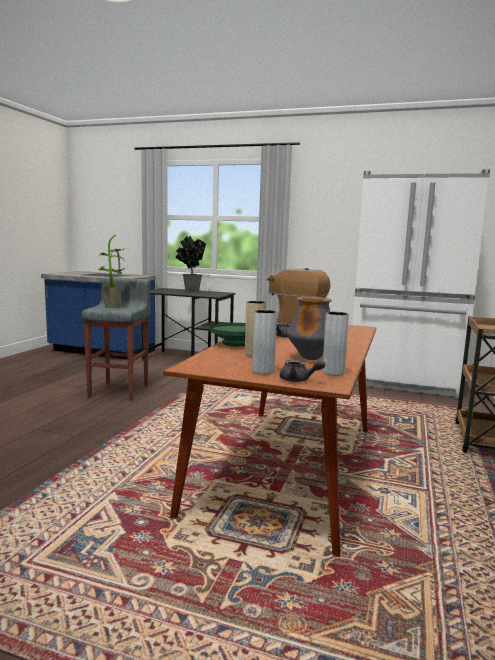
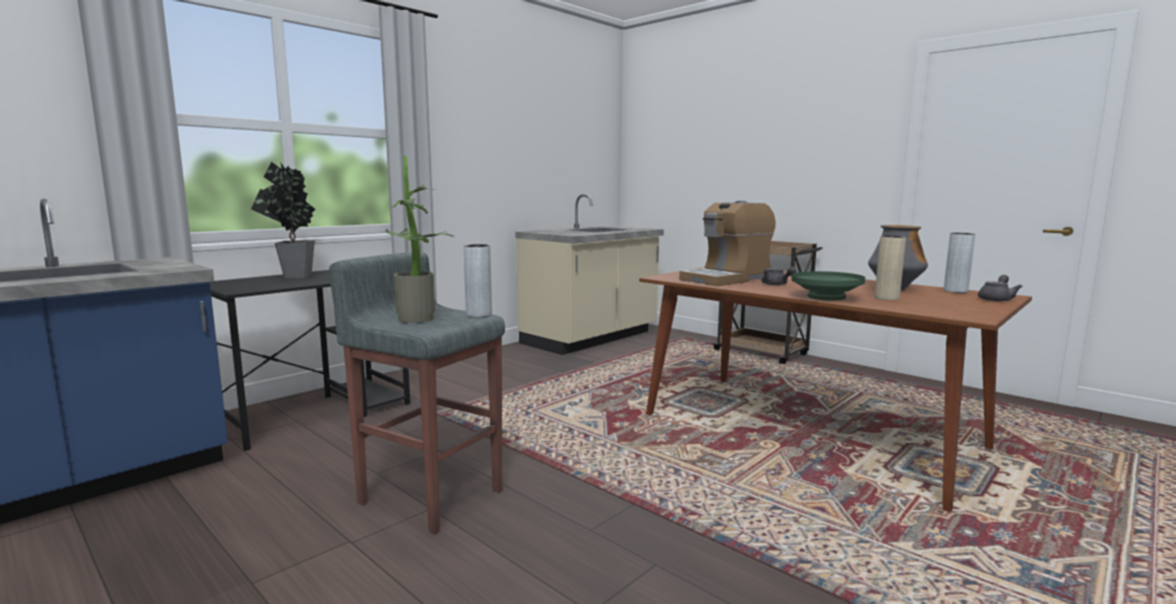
camera: 65 degrees left, 0 degrees up
grey vase [252,310,277,374] -> grey vase moved to [464,244,492,317]
white fridge [353,169,490,399] -> beige counter [515,194,664,355]

